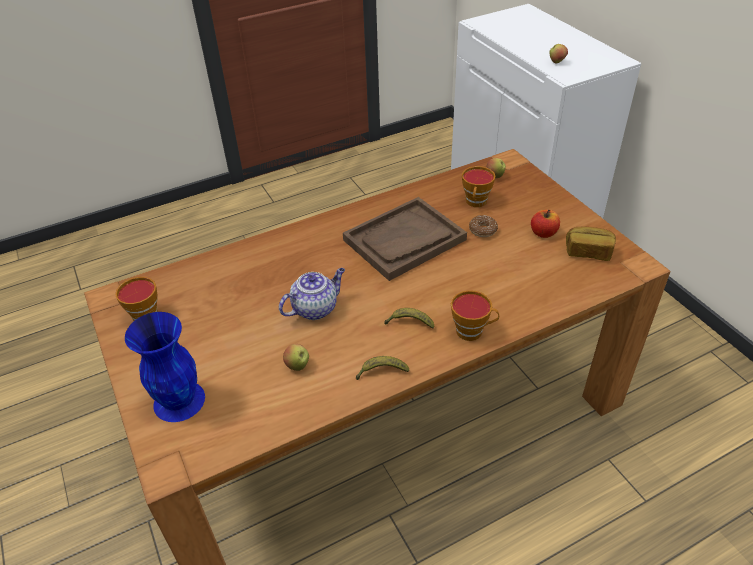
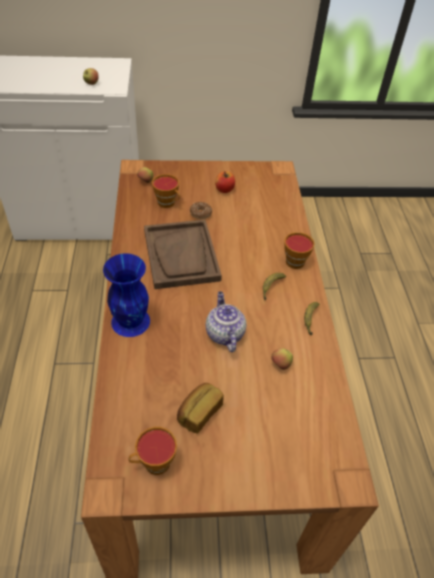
camera: 70 degrees left, 5 degrees up
blue vase [125,312,205,422] -> blue vase moved to [103,253,150,337]
bread [566,226,616,261] -> bread moved to [177,383,224,434]

